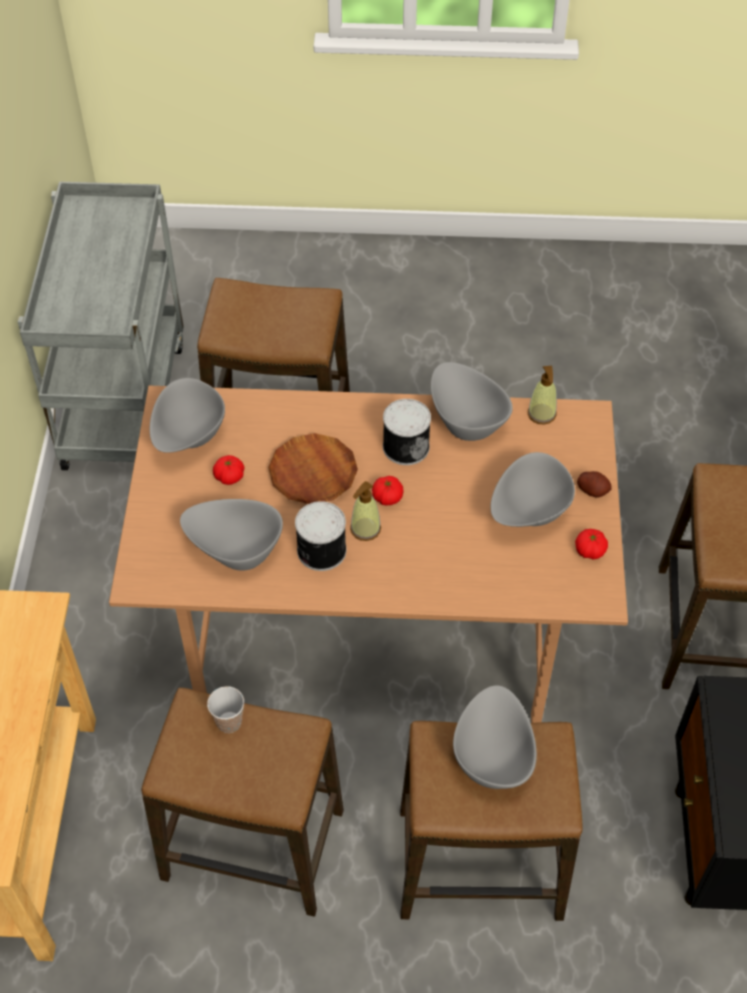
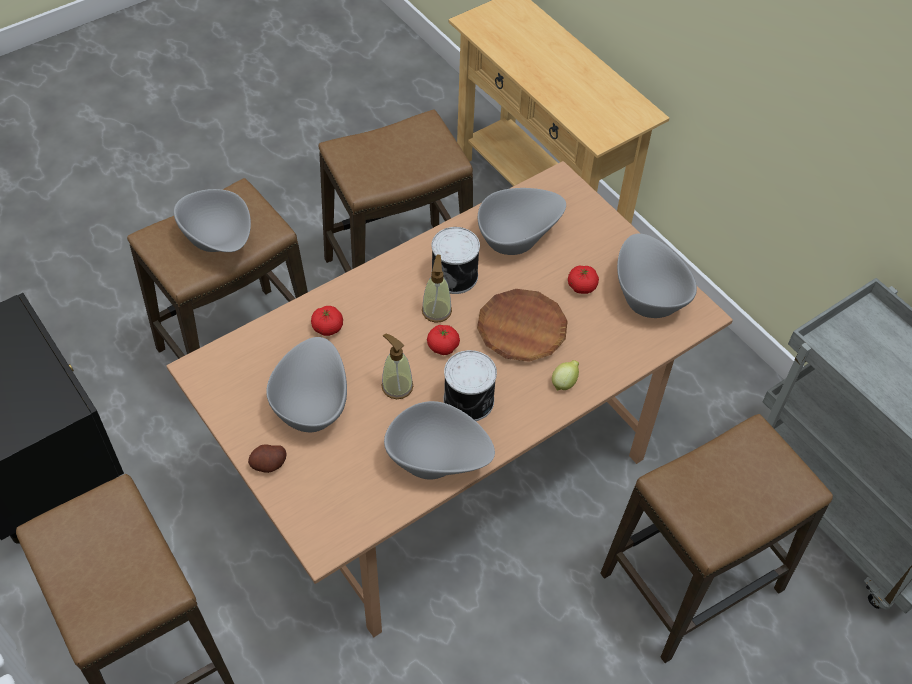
camera: 140 degrees right, 0 degrees up
cup [207,686,244,733] -> none
soap dispenser [528,366,557,425] -> soap dispenser moved to [381,333,413,399]
tomato [575,529,608,560] -> tomato moved to [311,306,343,336]
none -> lemon [552,360,579,391]

